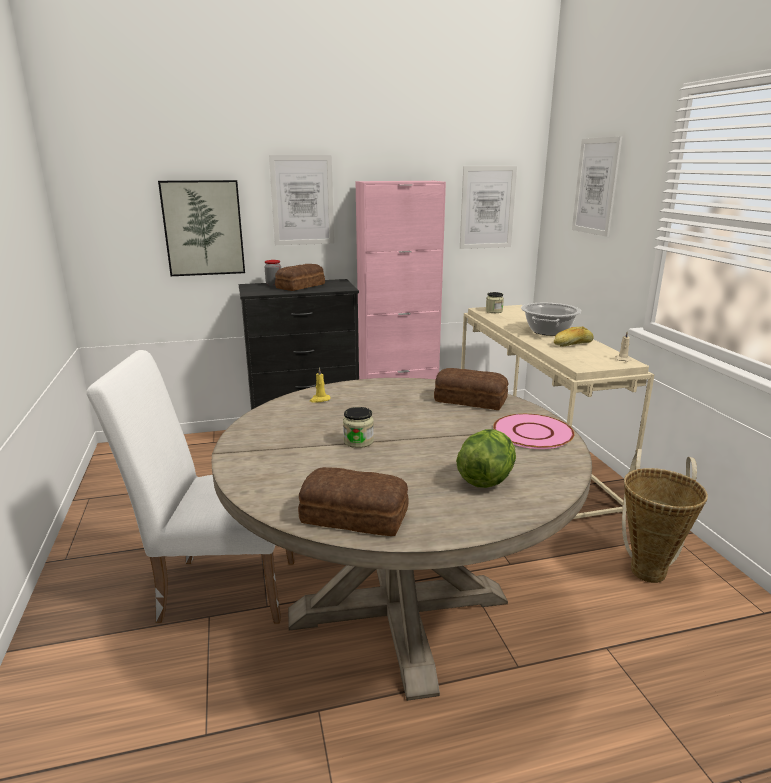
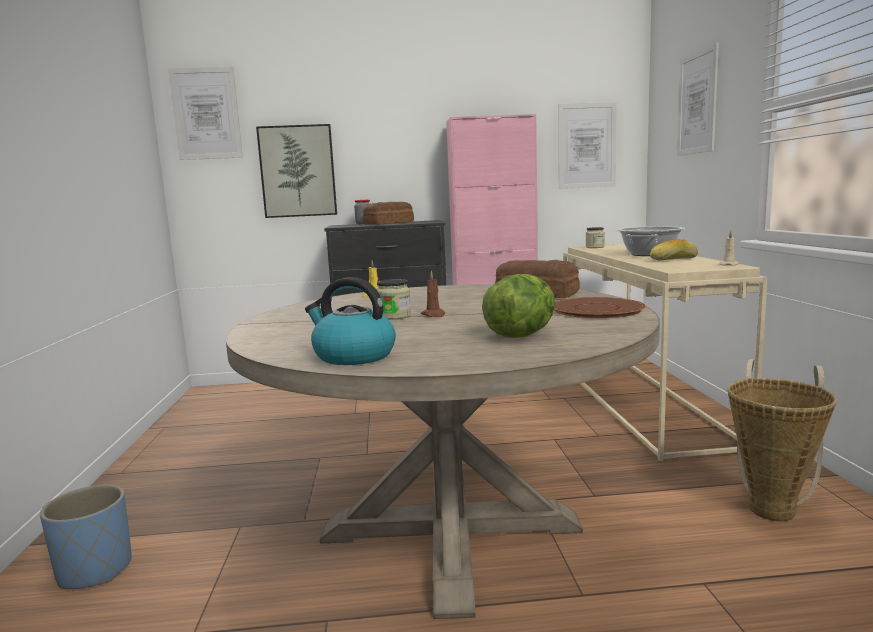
camera: 10 degrees right, 10 degrees down
white chair [87,350,295,623] -> none
picture [269,155,334,245] -> picture moved to [168,67,243,160]
bread [298,467,409,536] -> kettle [305,277,396,365]
pink plate [493,414,574,449] -> brown plate [554,297,646,318]
none -> blue planter [40,485,132,589]
none -> brown candle [421,270,445,317]

